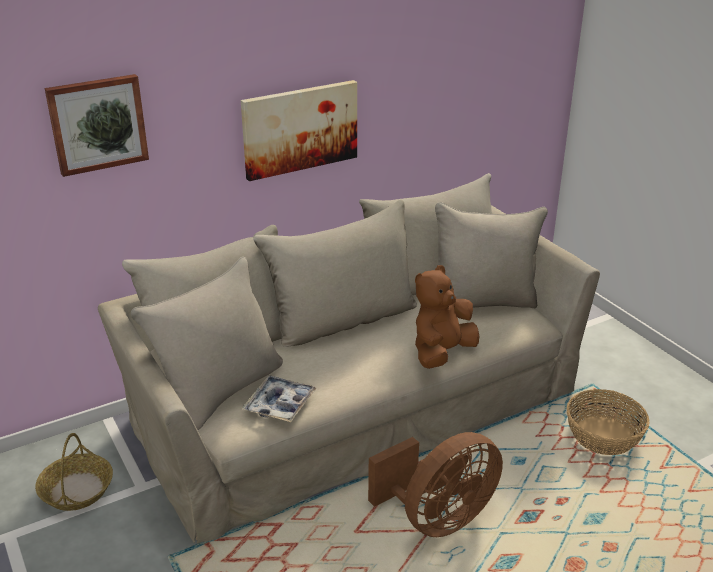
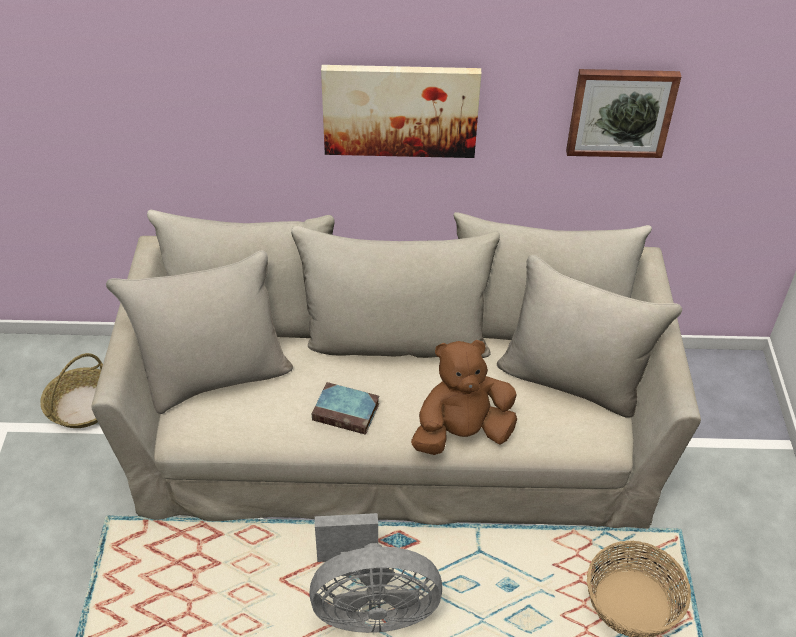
camera: 30 degrees right, 15 degrees up
picture [45,74,149,177] -> picture moved to [566,69,681,158]
tray [242,375,317,422] -> none
brown fan [368,432,503,537] -> grey fan [309,513,442,633]
none -> book [312,382,379,435]

